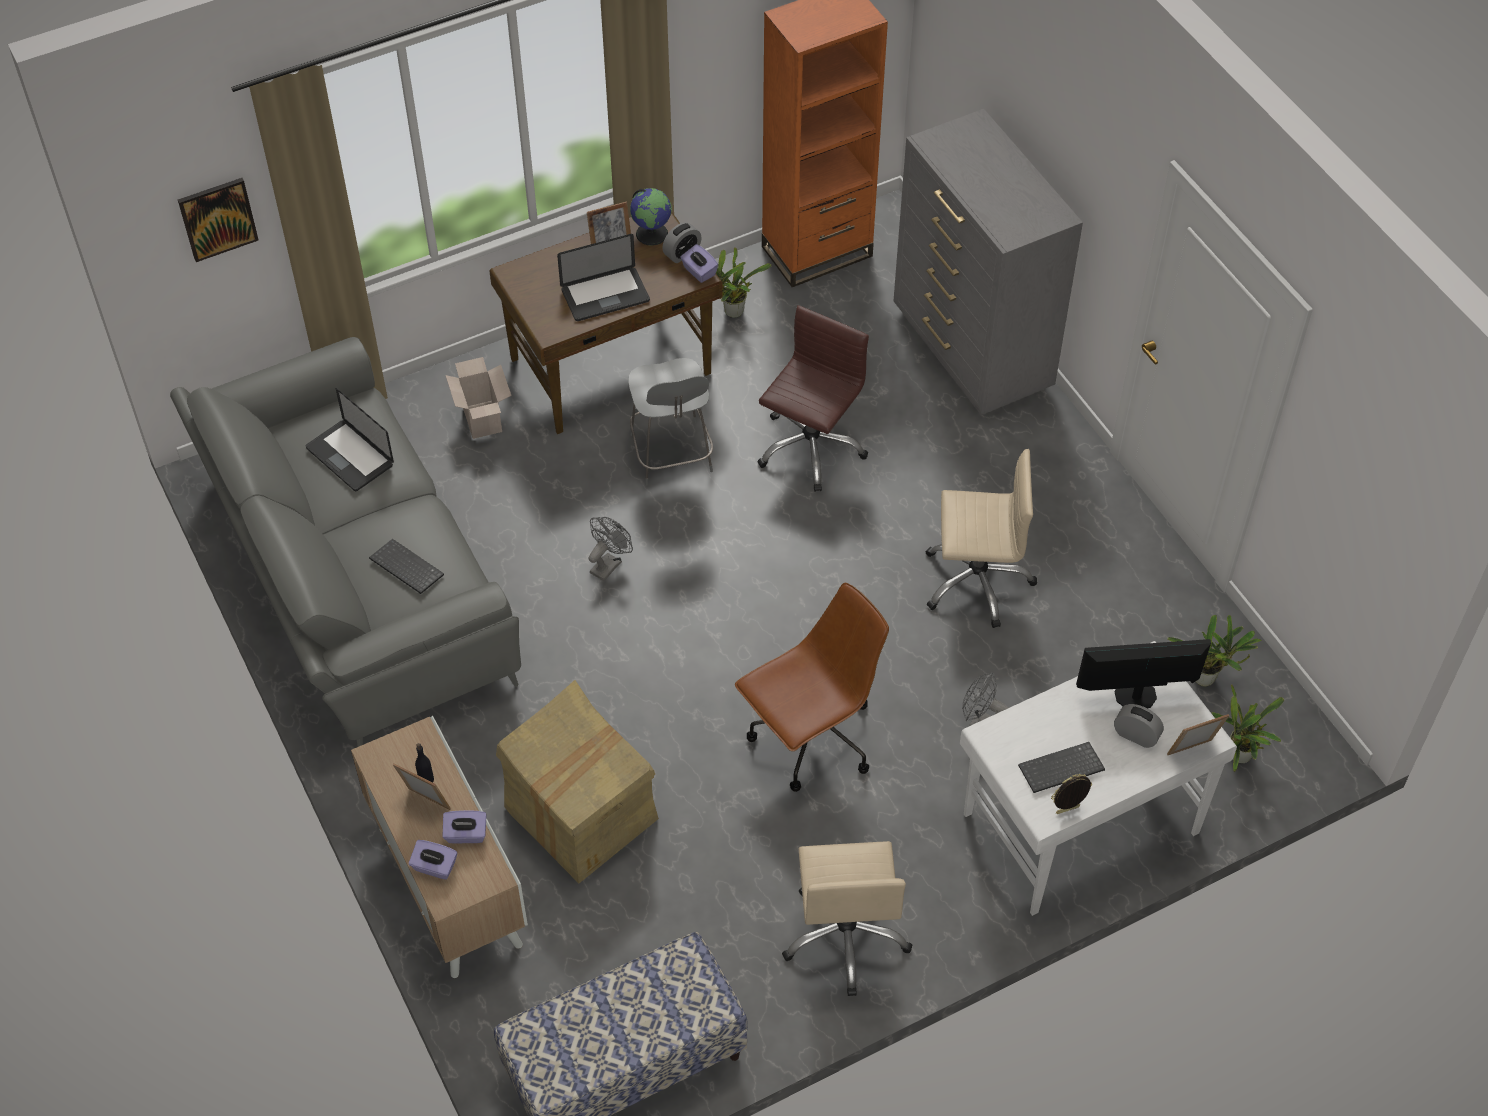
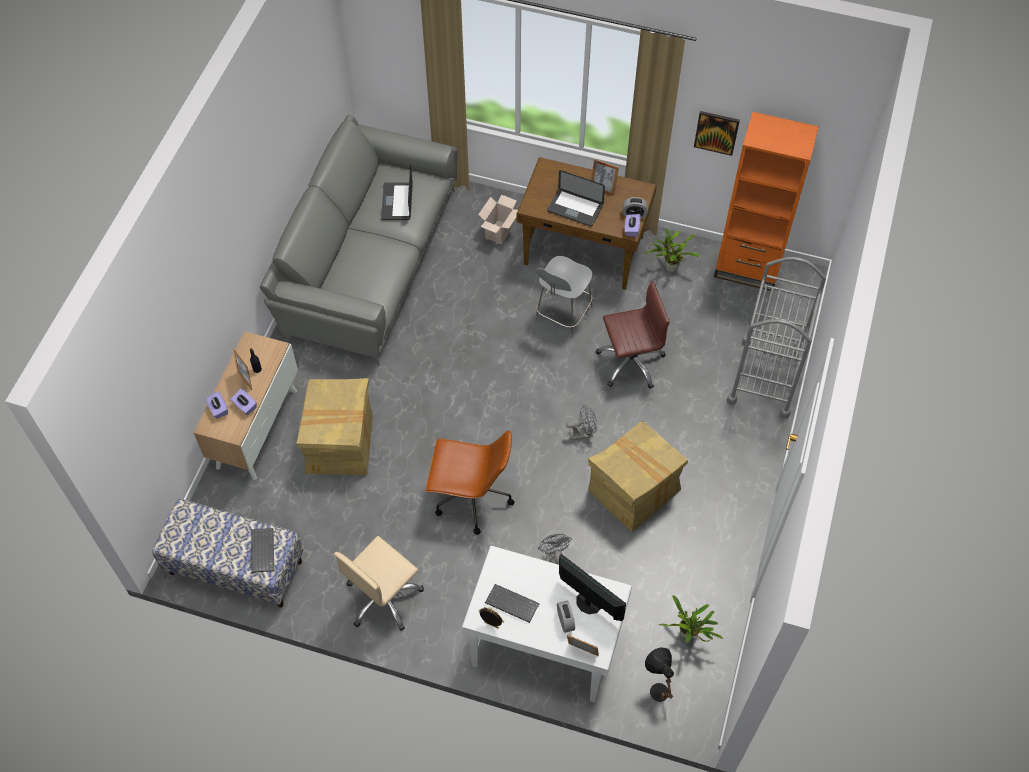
camera: 45 degrees right, 5 degrees up
picture [178,178,259,262] -> picture moved to [694,111,740,156]
keyboard [369,539,444,594] -> keyboard moved to [251,528,274,573]
grey fan [588,517,633,581] -> grey fan moved to [567,404,597,440]
globe [630,188,672,246] -> none
grey dresser [894,109,1083,415] -> grey cart [727,257,826,419]
beige office chair [926,449,1037,628] -> cardboard box [588,421,688,532]
potted plant [1211,685,1284,772] -> black table lamp [645,647,674,702]

